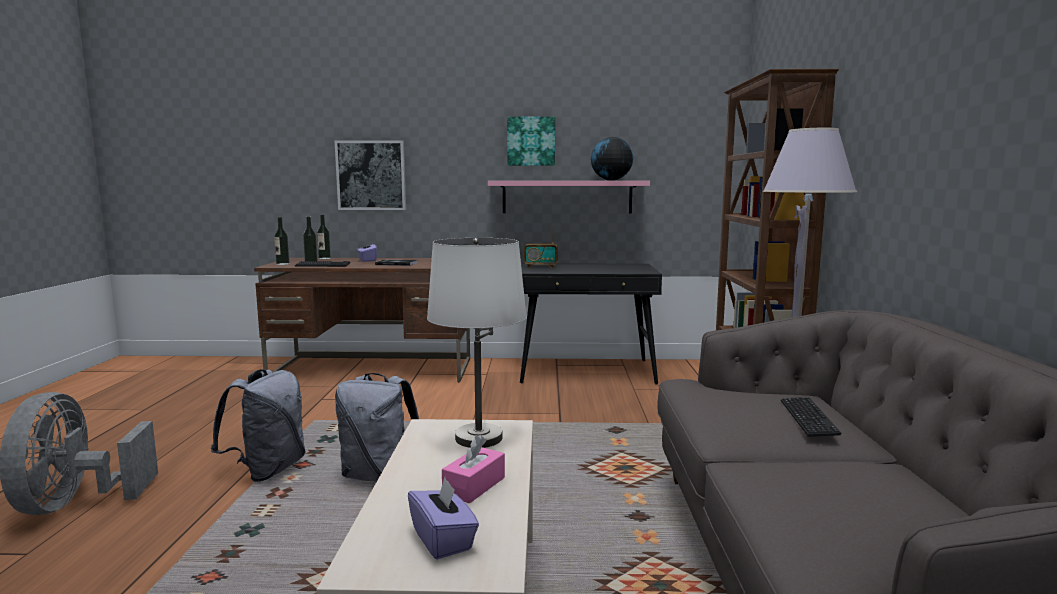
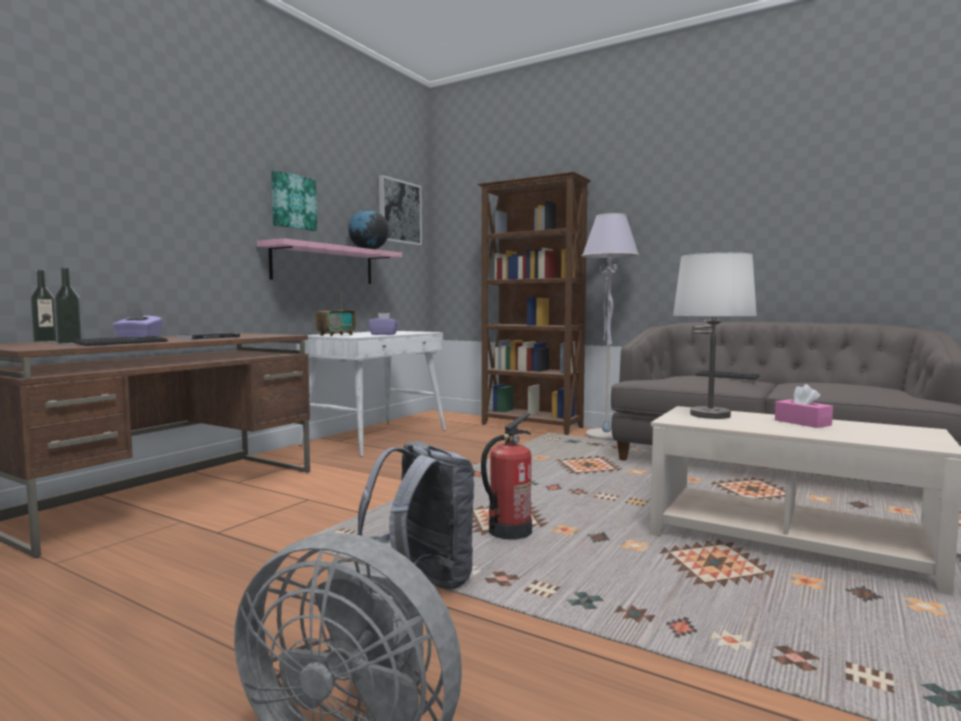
camera: 60 degrees left, 5 degrees down
bottle [274,217,290,265] -> none
picture [335,140,406,210] -> picture moved to [379,175,422,245]
grey backpack [335,373,419,482] -> fire extinguisher [481,413,532,539]
purple tissue box [408,477,479,559] -> purple tissue box moved to [368,313,398,335]
black desk [520,263,662,385] -> white desk [296,331,446,457]

